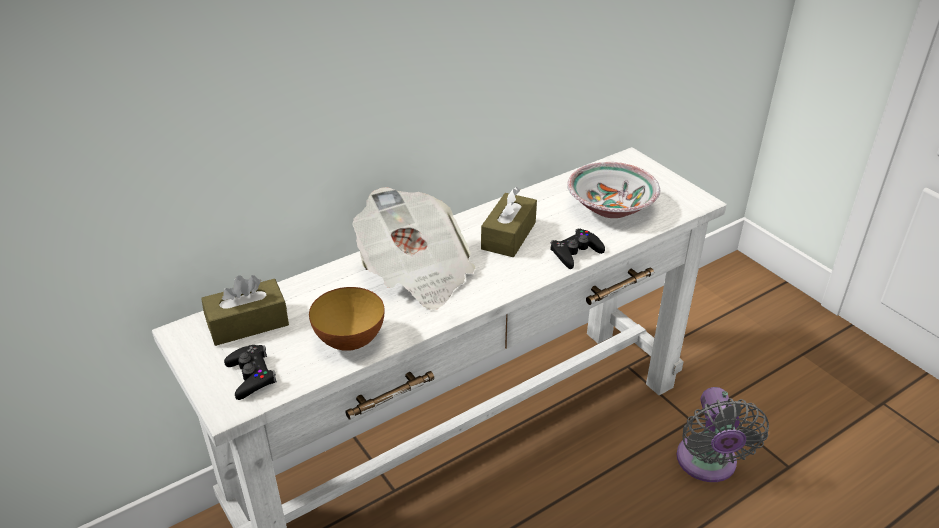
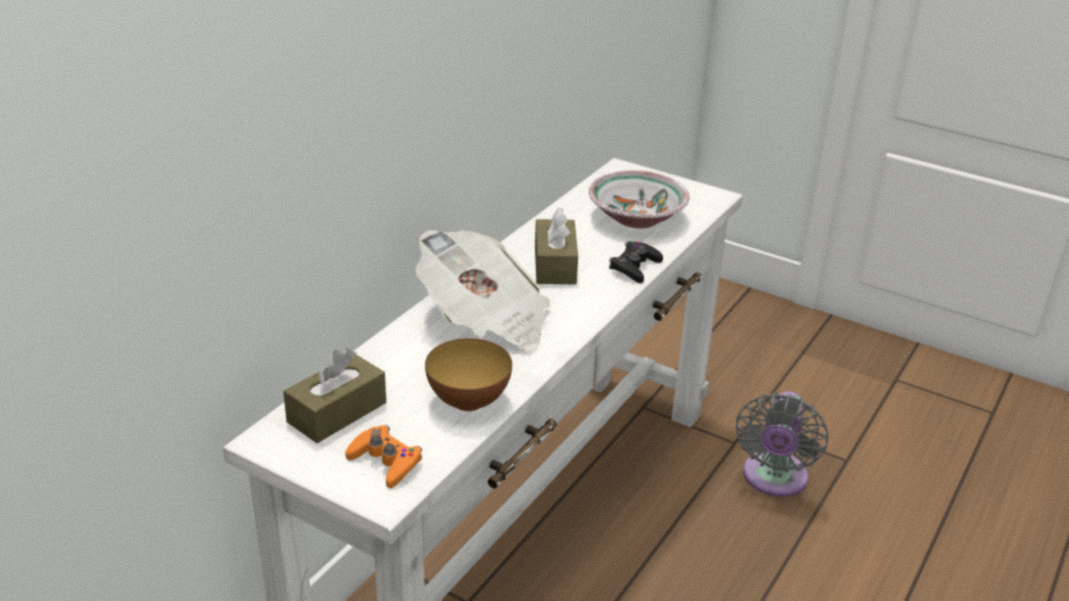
camera: 25 degrees left, 5 degrees down
black game controller [224,345,277,400] -> orange game controller [345,425,422,488]
grey fan [677,387,769,482] -> grey fan turned 45 degrees clockwise [736,391,828,497]

